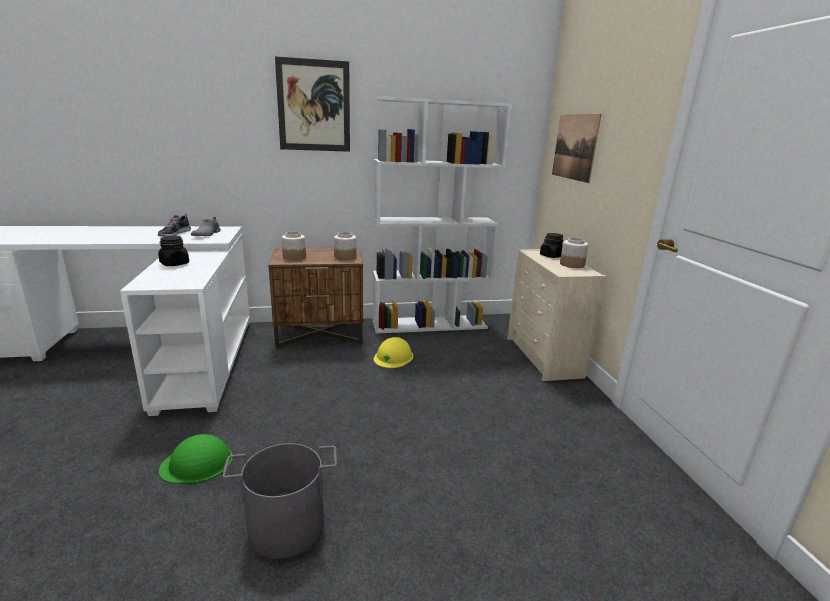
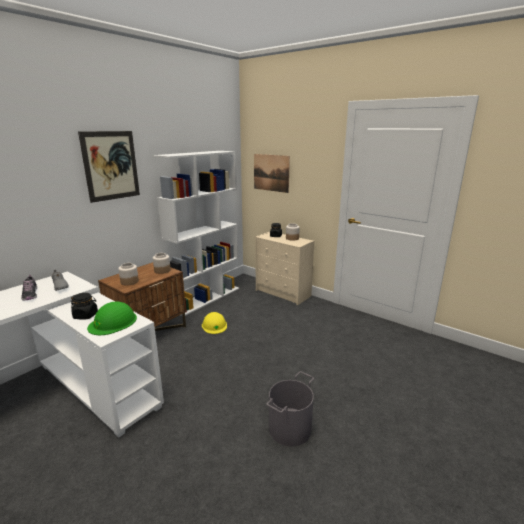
camera: 40 degrees left, 0 degrees up
green hard hat [159,434,233,484] -> green hard hat moved to [87,301,137,335]

